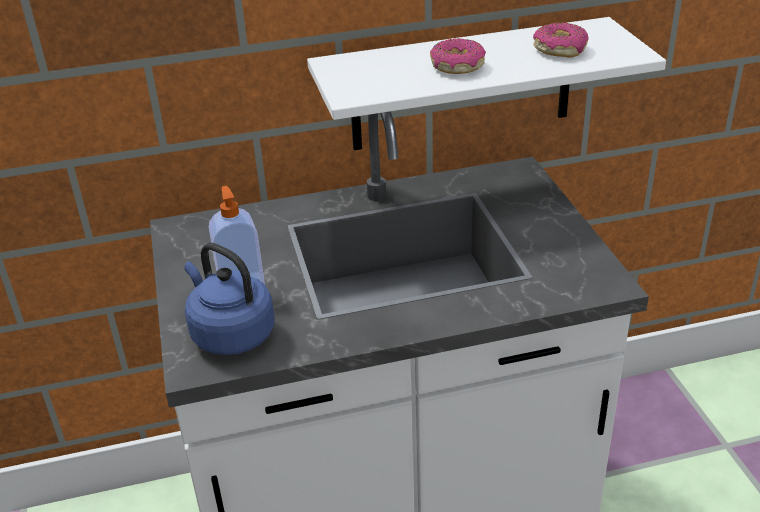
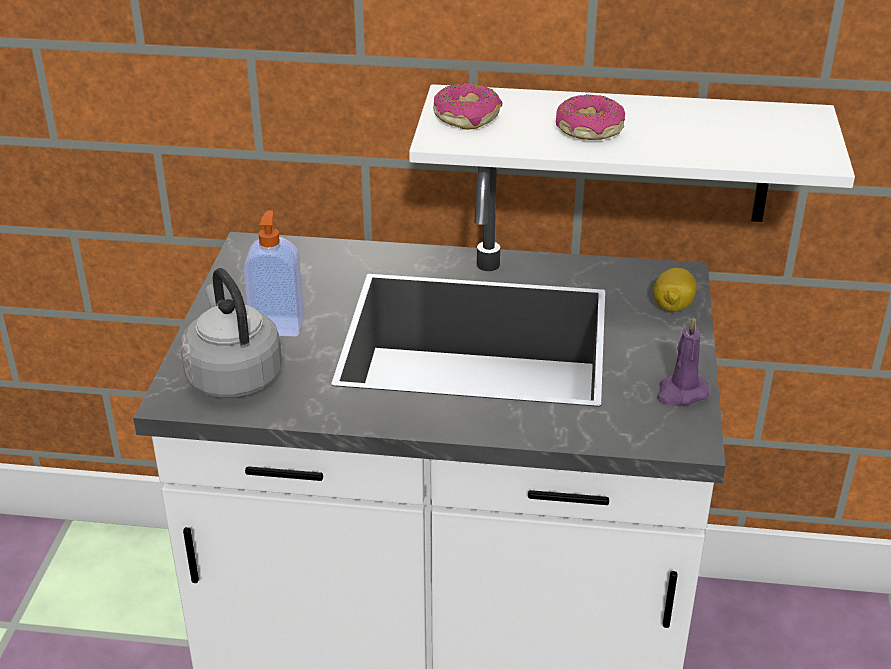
camera: 20 degrees right, 0 degrees up
blue kettle [184,243,274,355] -> grey kettle [180,268,282,398]
donut [533,23,589,58] -> donut moved to [433,83,502,130]
none -> lemon [653,268,697,312]
none -> purple candle [656,317,710,405]

